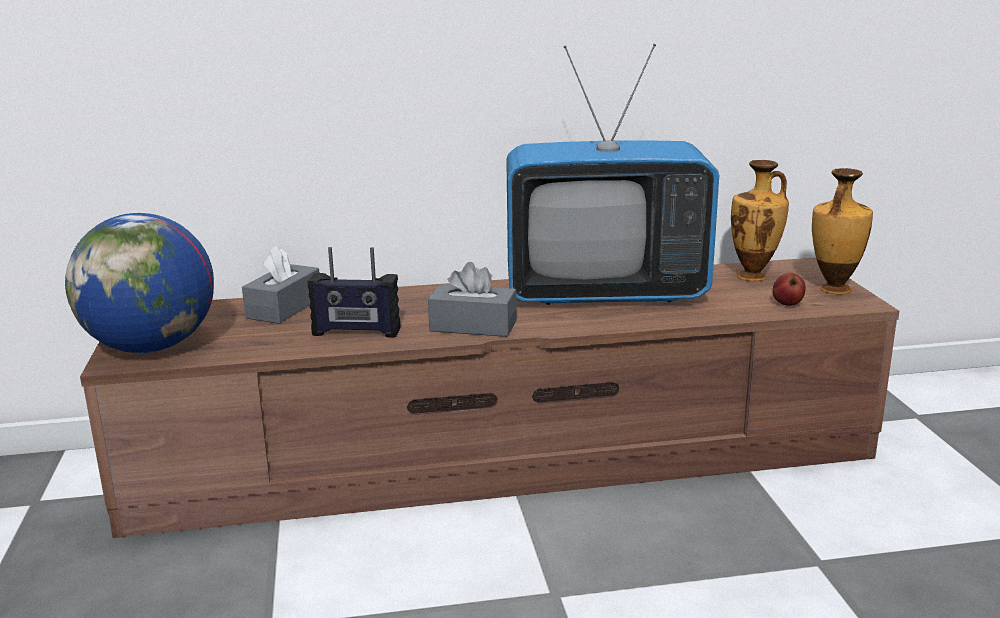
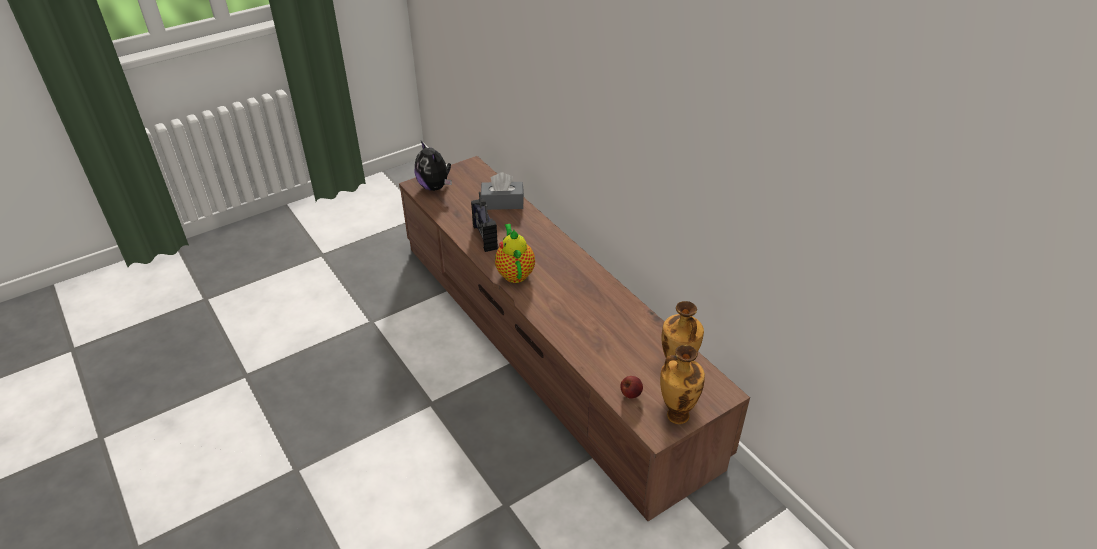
camera: 65 degrees right, 20 degrees up
globe [65,213,214,353] -> plush toy [415,141,452,191]
grey tissue box [428,262,517,337] -> teapot [495,224,535,283]
television [506,44,719,305] -> none

